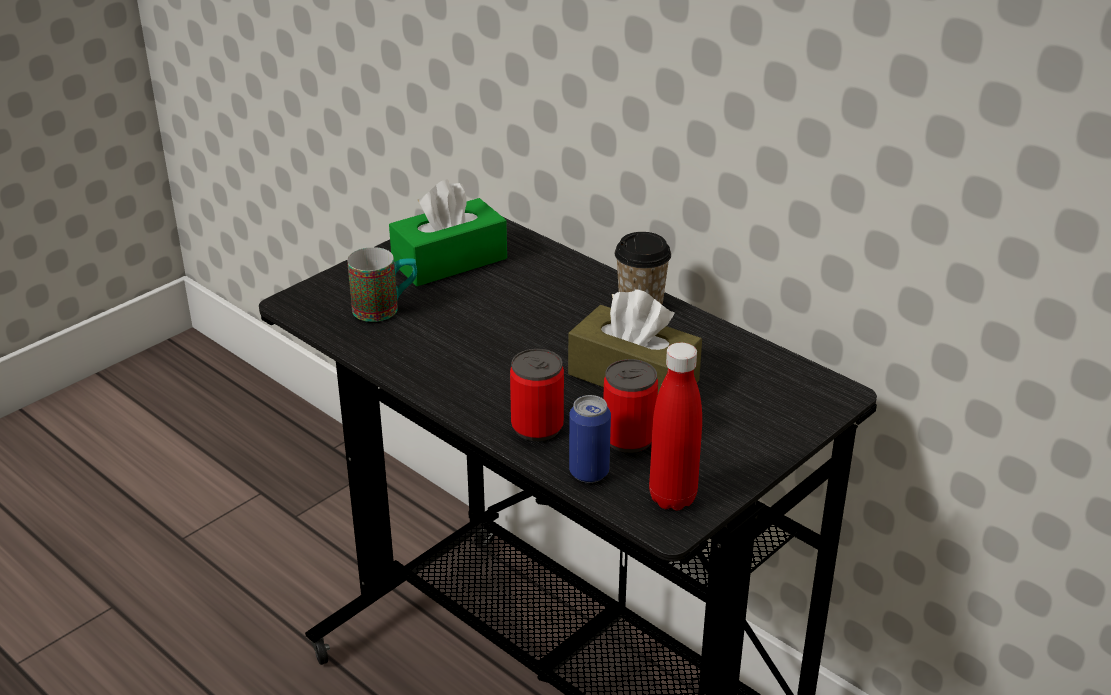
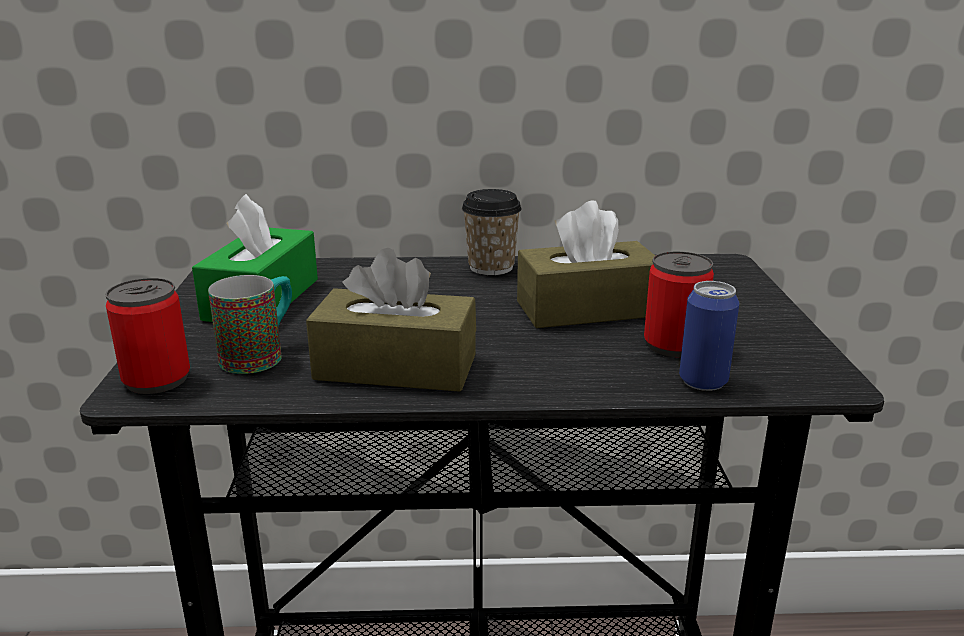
camera: 45 degrees left, 10 degrees down
can [510,349,564,441] -> can moved to [106,278,190,394]
red bottle [649,342,702,511] -> none
none -> brown tissue box [306,248,476,392]

